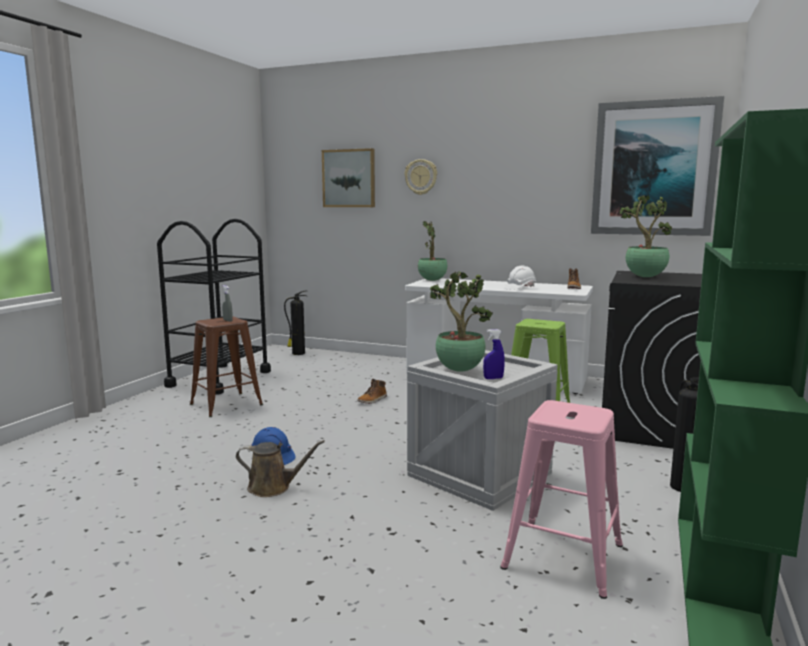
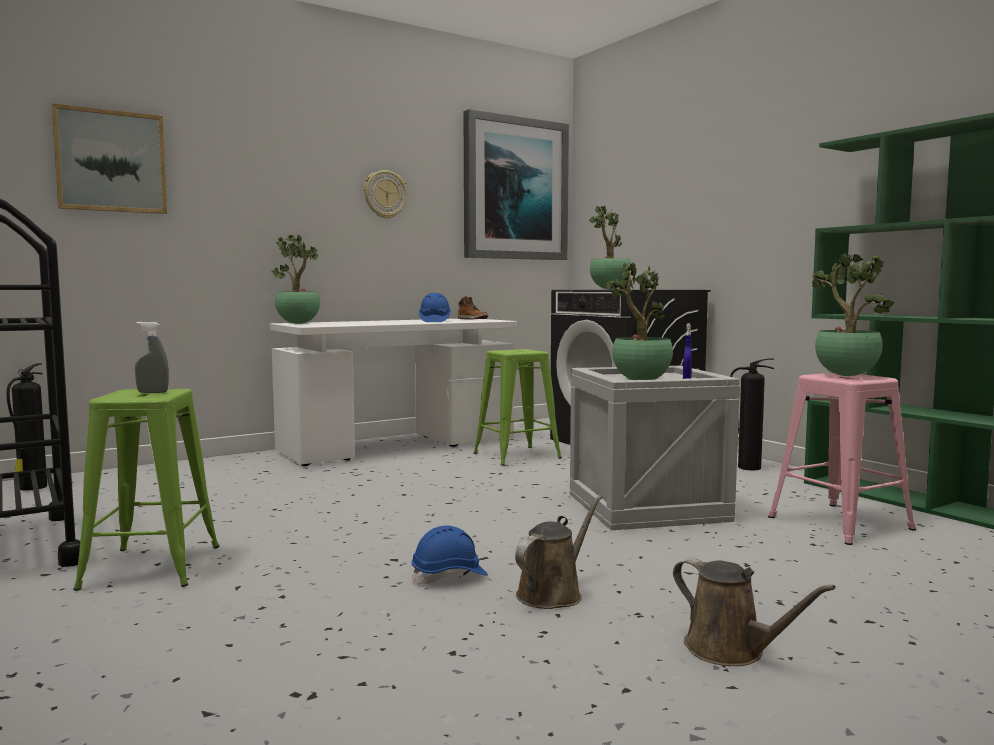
camera: 55 degrees left, 5 degrees down
brown stool [190,317,263,417] -> green stool [73,389,219,591]
boot [357,379,387,404] -> none
wall clock [404,159,437,195] -> wall clock moved to [364,170,408,219]
white hard hat [504,266,536,290] -> blue hard hat [419,293,451,322]
none -> brown watering can [673,557,836,666]
none -> potted plant [811,253,894,376]

